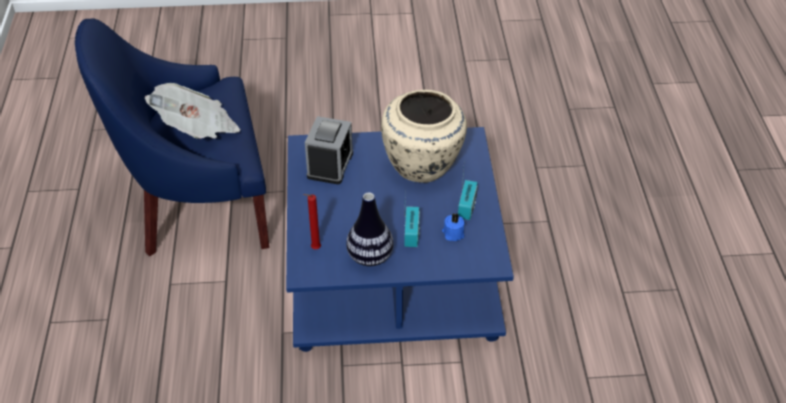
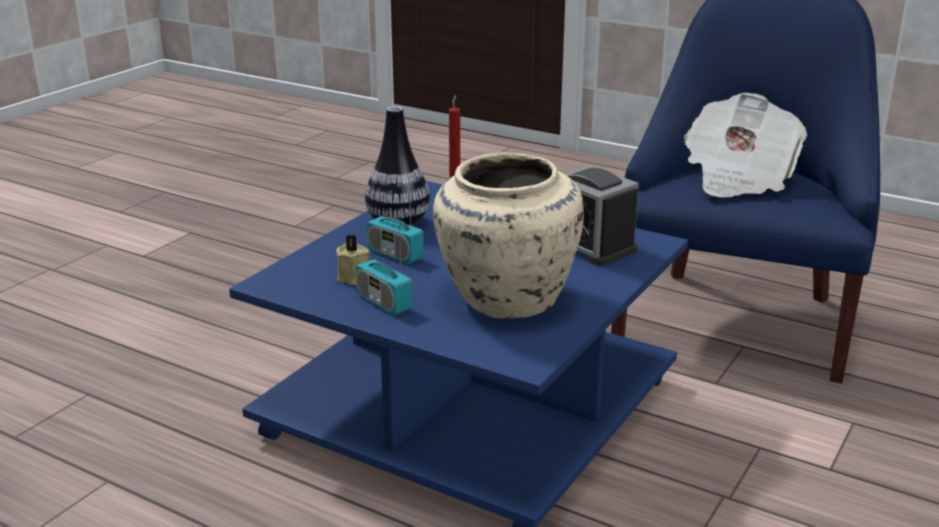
camera: 125 degrees right, 20 degrees down
blue candle [442,213,465,241] -> beige candle [336,235,370,285]

